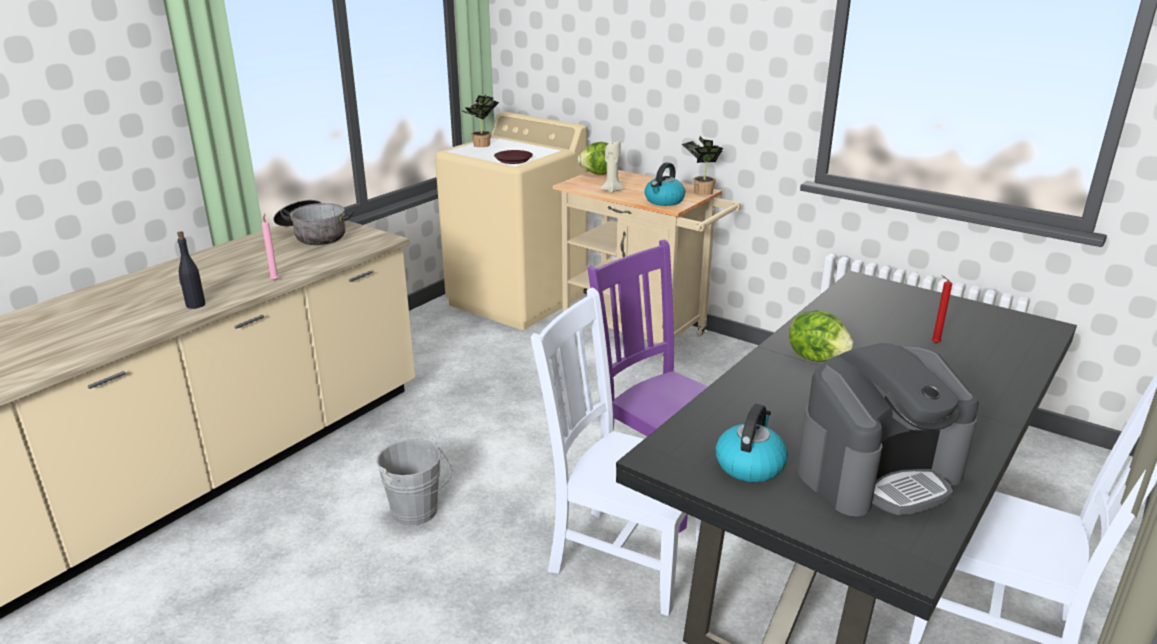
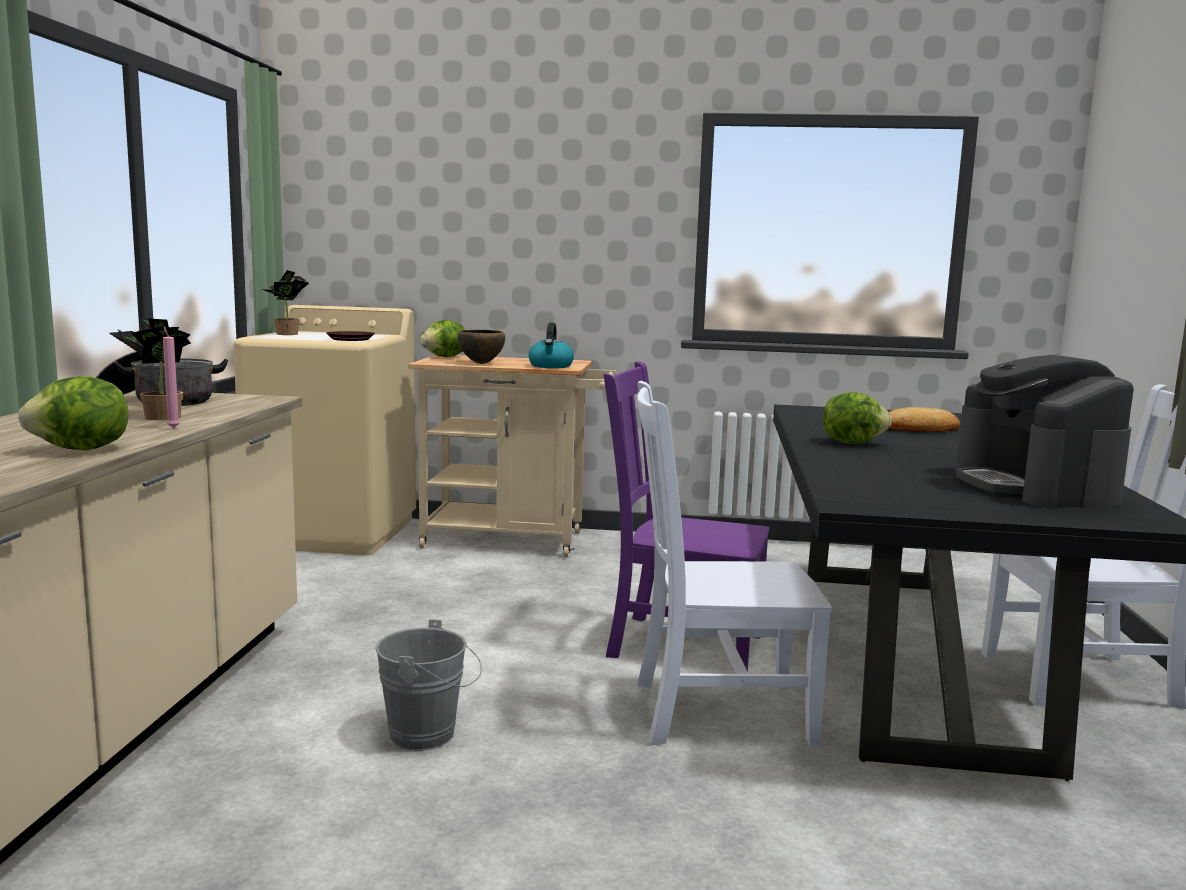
camera: 30 degrees left, 15 degrees down
black bottle [177,231,205,309] -> lettuce [18,376,128,450]
beige candle [600,140,625,193] -> brown bowl [457,330,505,364]
potted plant [682,136,724,195] -> potted plant moved to [109,315,191,420]
kettle [715,404,788,482] -> none
coffee machine [797,343,979,517] -> coffee machine turned 135 degrees clockwise [955,355,1134,508]
red candle [932,275,952,344] -> bread [888,407,960,432]

